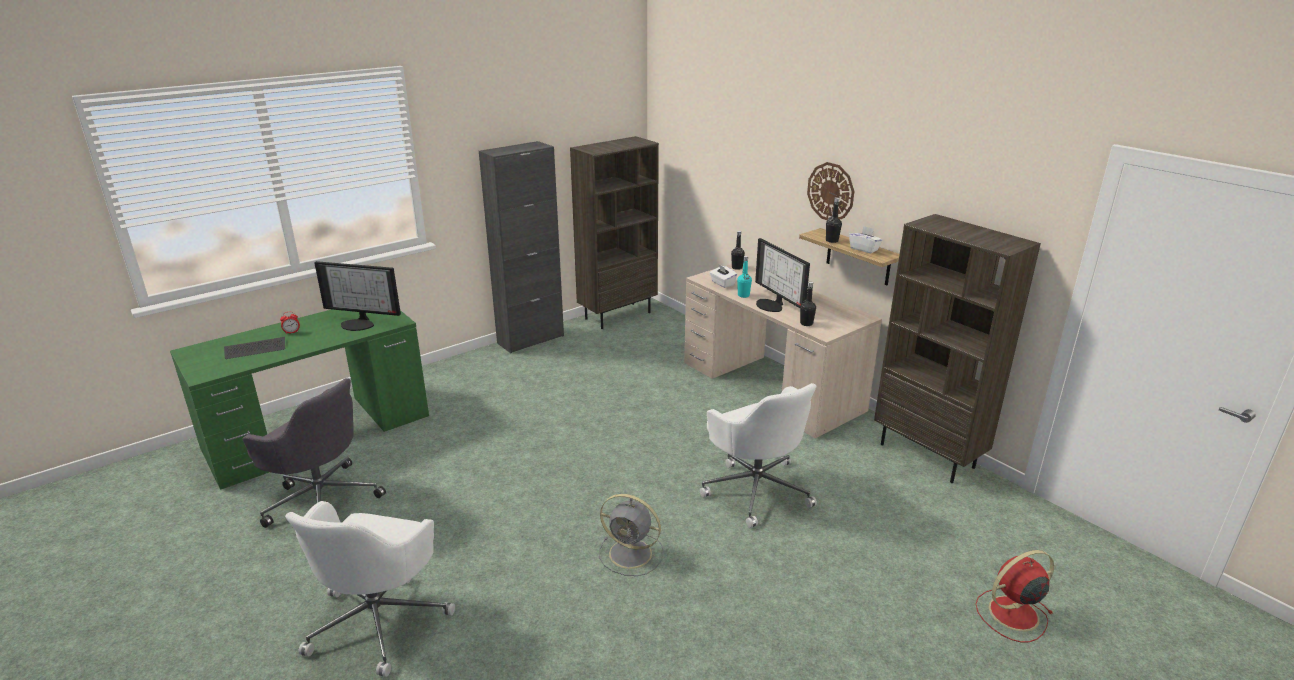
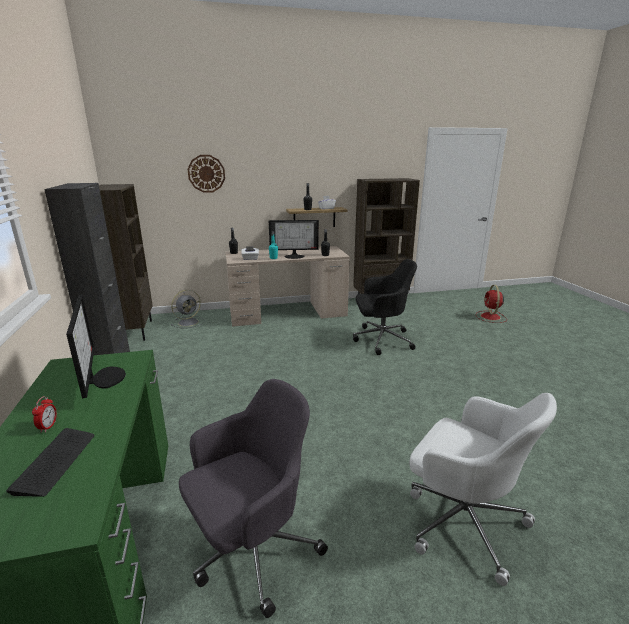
camera: 65 degrees left, 5 degrees down
monitor [314,261,401,331] -> monitor turned 60 degrees counterclockwise [66,295,126,398]
grey fan [599,494,664,576] -> grey fan moved to [171,290,204,328]
white office chair [700,383,817,528] -> black office chair [353,259,417,355]
wall clock [807,162,854,220] -> wall clock moved to [188,155,225,193]

